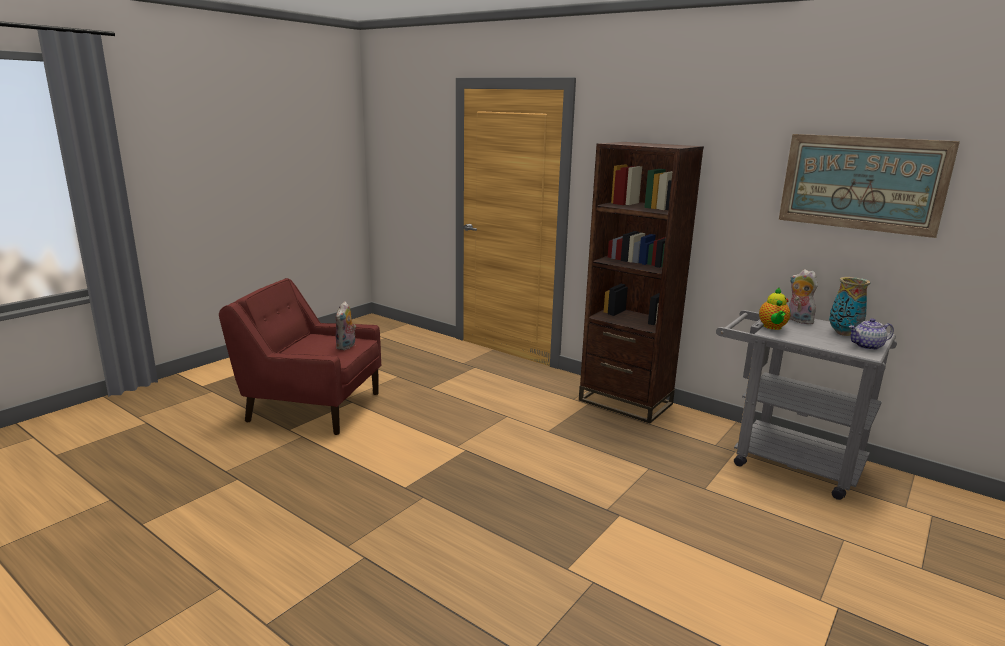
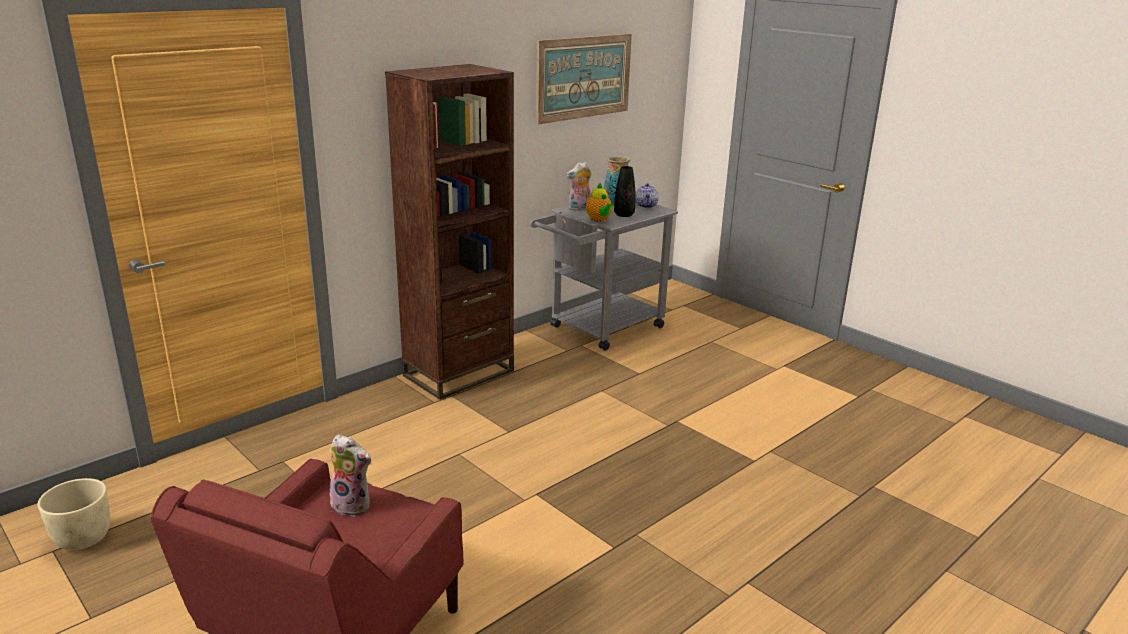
camera: 80 degrees left, 5 degrees up
teapot [759,288,790,330] -> teapot turned 45 degrees clockwise [586,183,614,222]
none -> beige planter [38,478,110,550]
none -> black vase [614,166,636,217]

